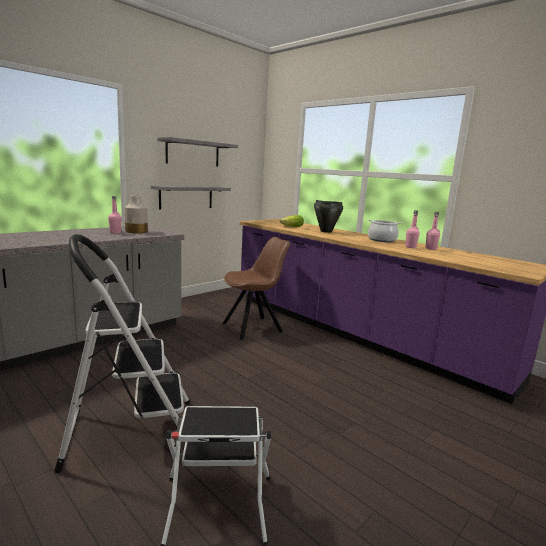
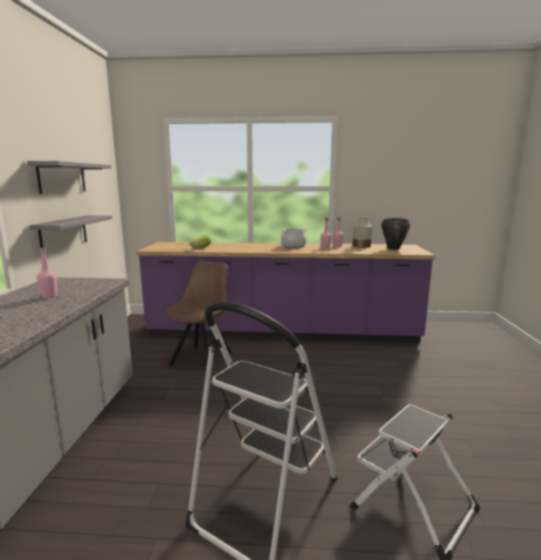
camera: 40 degrees left, 0 degrees up
beige vase [125,195,148,233] -> beige vase moved to [353,216,372,248]
black cooking pot [314,200,343,233] -> black cooking pot moved to [381,218,410,250]

